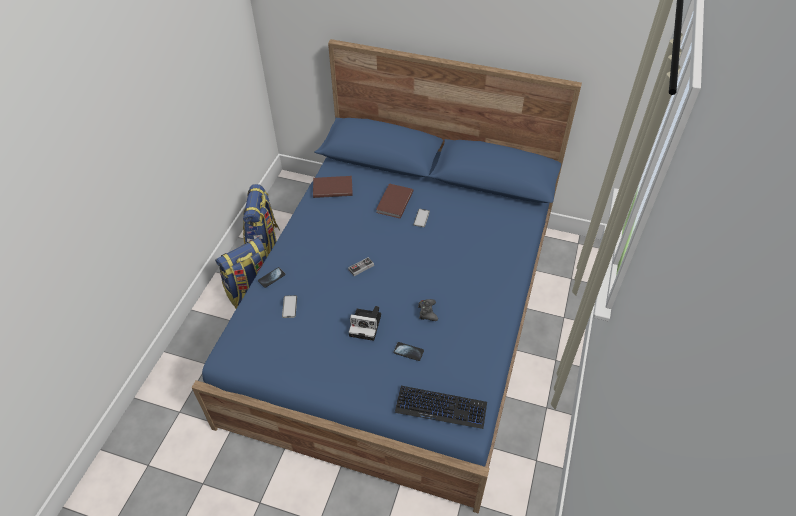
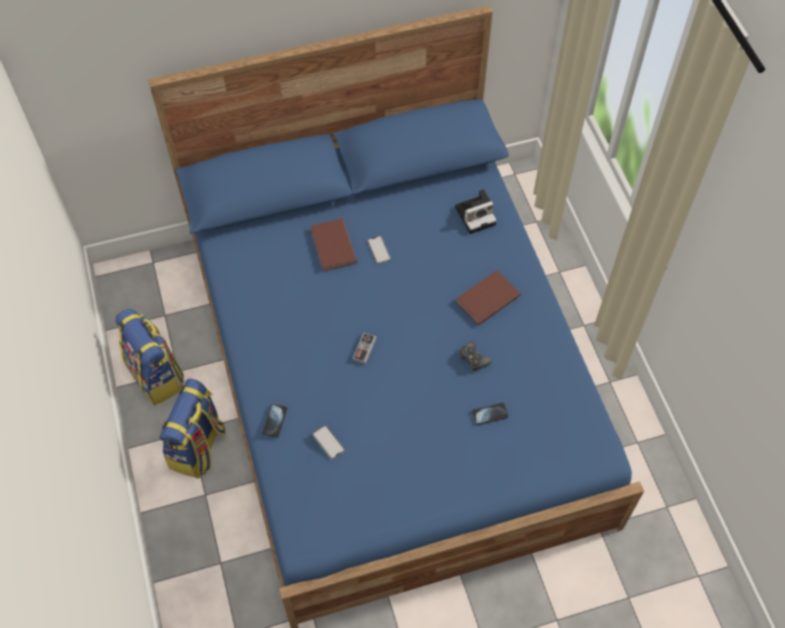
camera: 35 degrees left, 10 degrees up
brown book [313,176,353,198] -> brown book moved to [456,270,521,325]
camera [348,306,381,341] -> camera moved to [455,189,497,234]
keyboard [395,386,487,429] -> none

